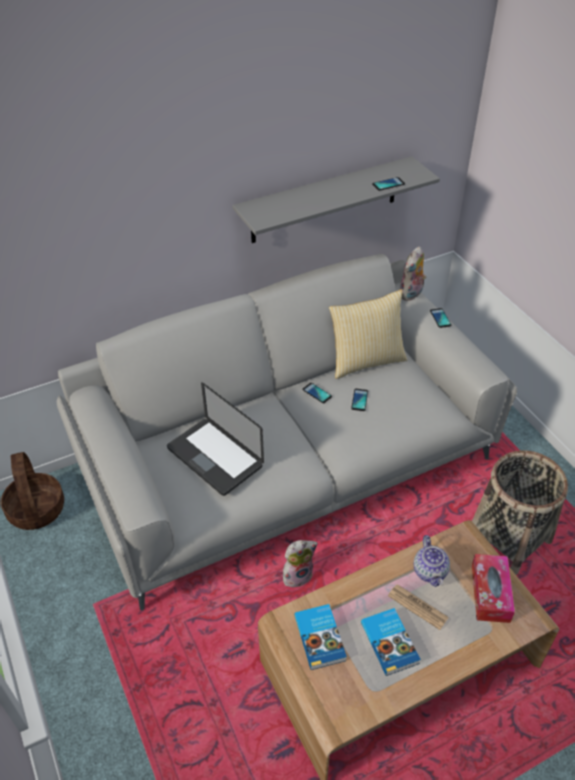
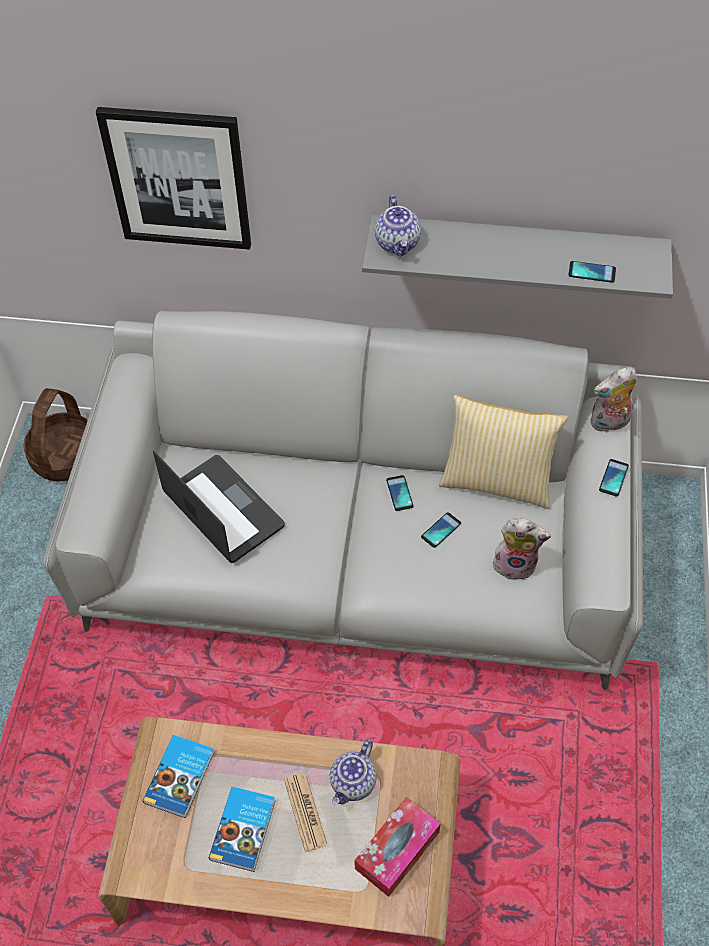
camera: 35 degrees right, 10 degrees up
laptop [167,382,264,496] -> laptop turned 150 degrees clockwise [153,451,285,563]
plush toy [283,540,318,587] -> plush toy moved to [493,518,551,580]
basket [472,450,568,575] -> none
none -> picture [96,107,251,250]
none -> teapot [375,195,421,257]

